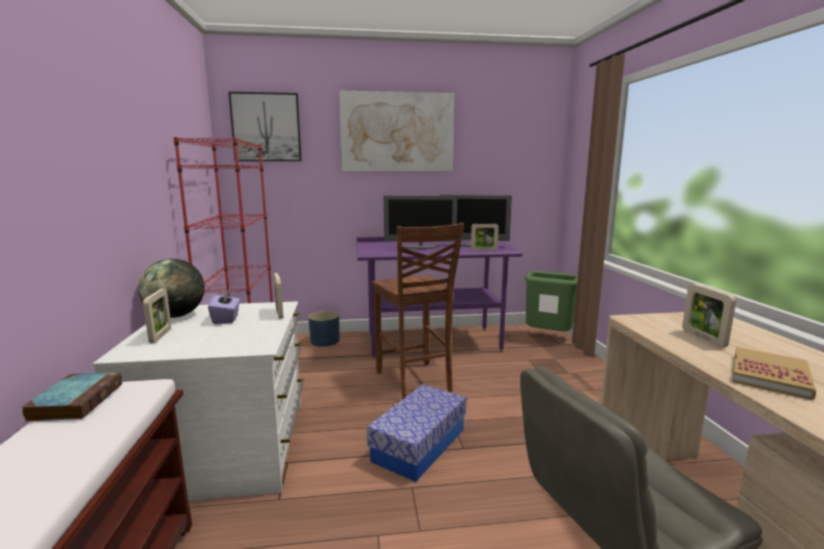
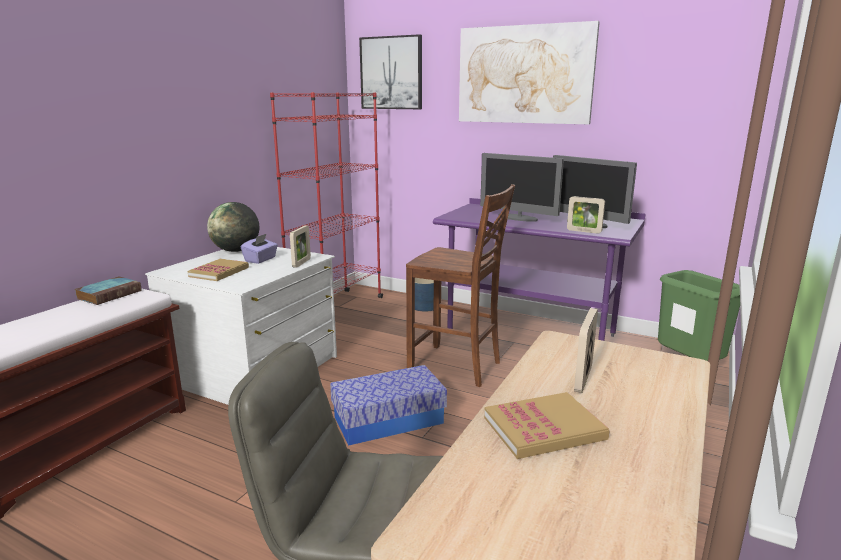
camera: 35 degrees right, 5 degrees up
picture frame [143,289,171,343] -> none
brown chair [372,223,464,400] -> brown chair turned 75 degrees counterclockwise [406,184,515,387]
none -> book [188,259,249,281]

